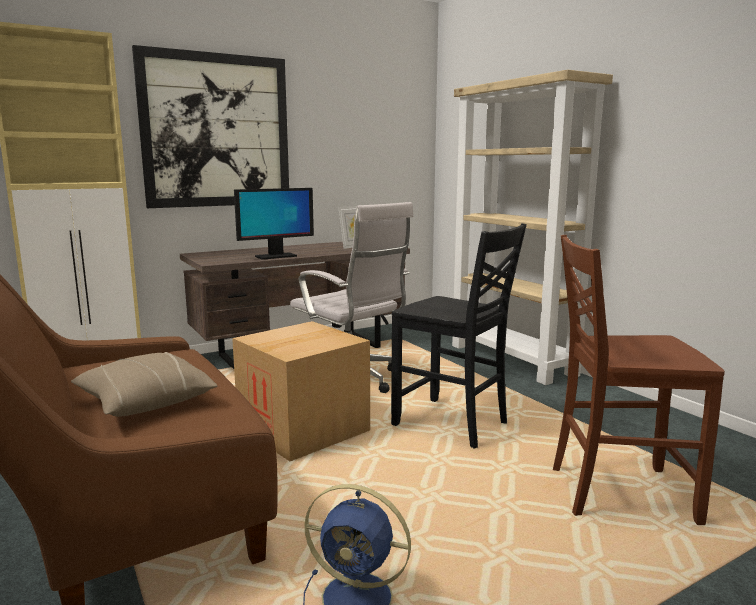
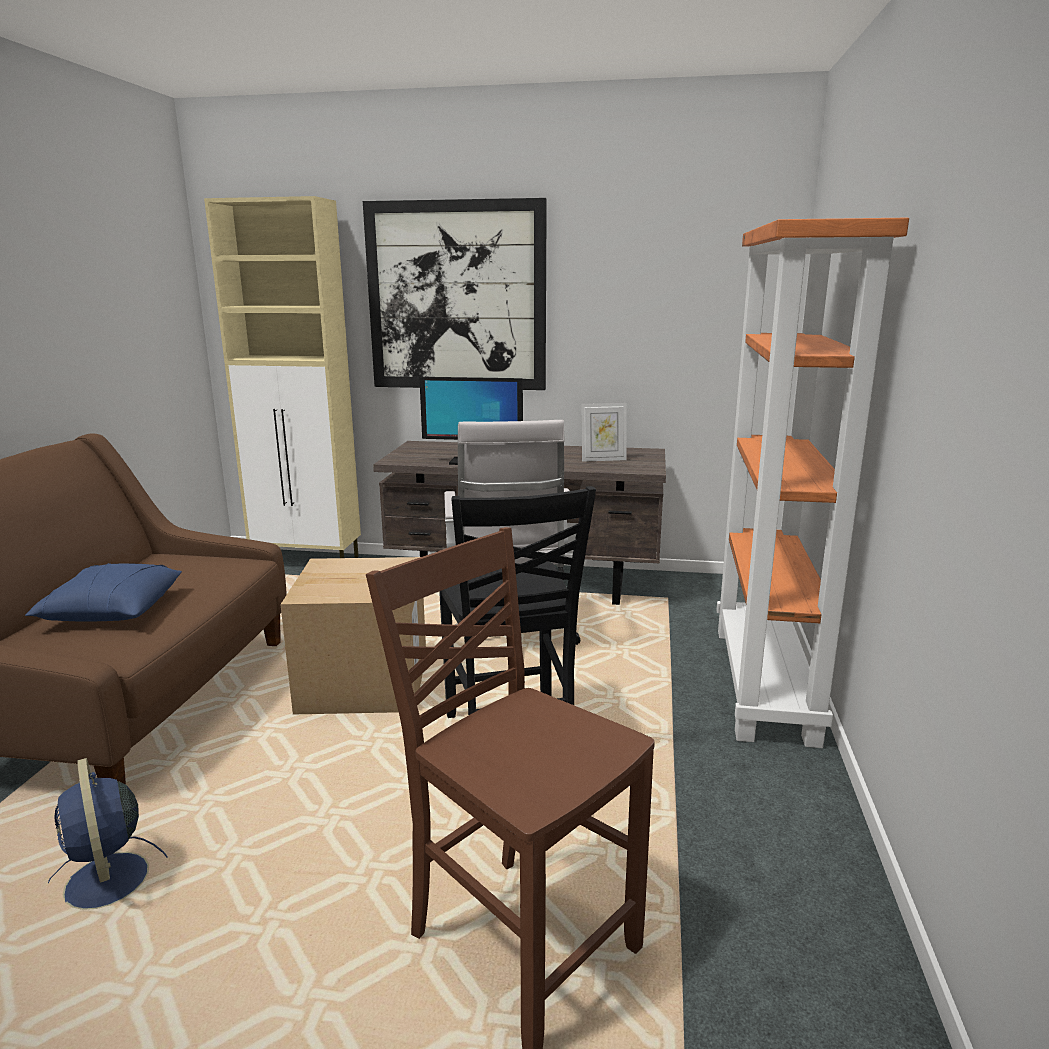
camera: 40 degrees right, 5 degrees up
beige pillow [71,352,217,417] -> blue pillow [25,563,182,621]
beige bookcase [452,70,613,385] -> orange bookcase [716,218,909,748]

